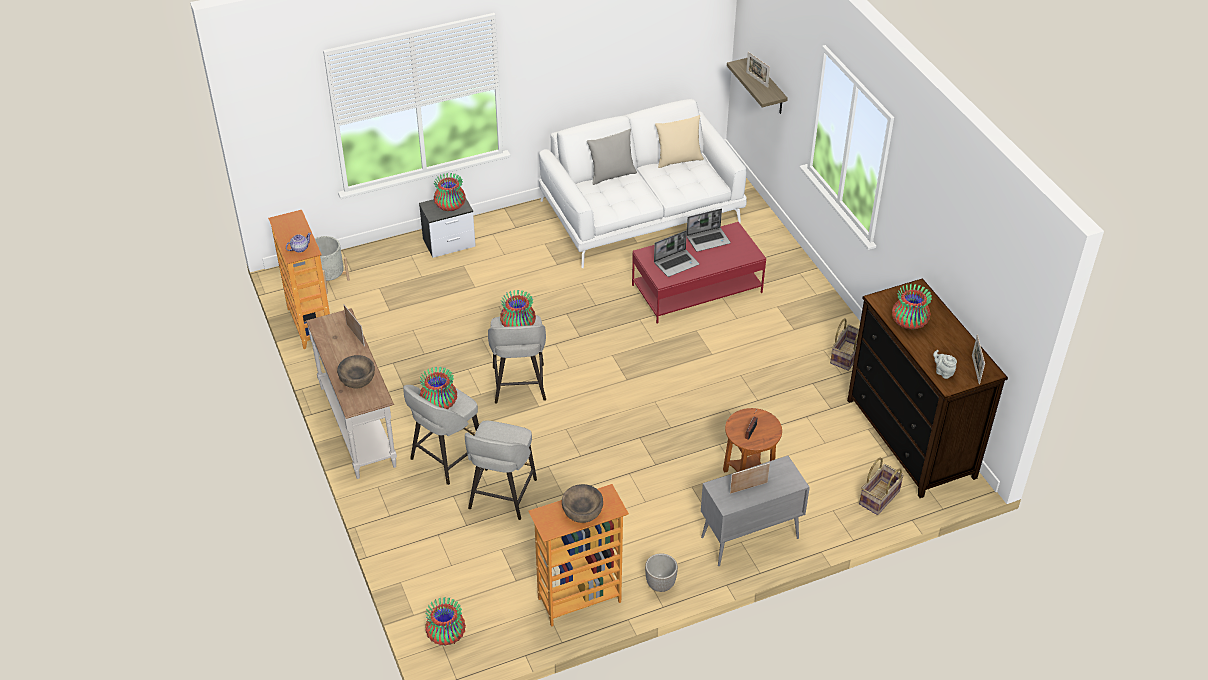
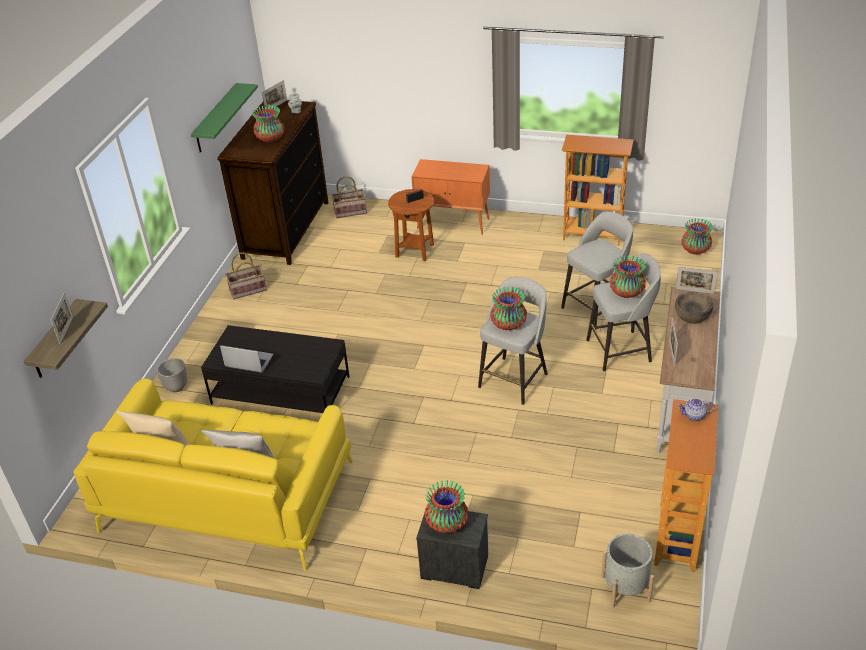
camera: 140 degrees left, 5 degrees down
white sofa [539,99,747,268] -> yellow sofa [73,378,352,571]
brown bowl [562,484,603,523] -> none
red coffee table [632,222,766,324] -> black coffee table [201,325,349,413]
planter [645,553,678,592] -> planter moved to [157,358,187,392]
laptop [654,231,700,277] -> none
grey cabinet [701,456,810,566] -> orange cabinet [411,159,490,235]
picture frame [730,463,770,494] -> picture frame moved to [675,266,718,294]
none -> green shelf [191,83,258,152]

